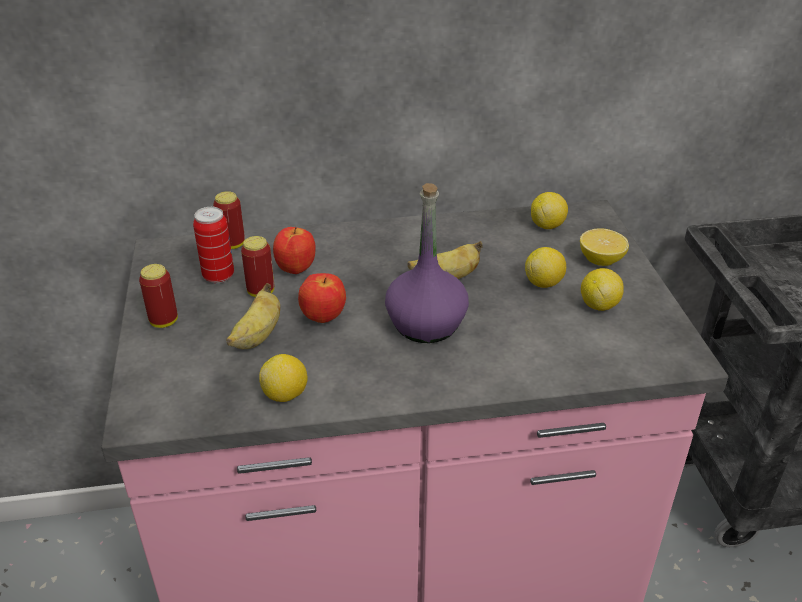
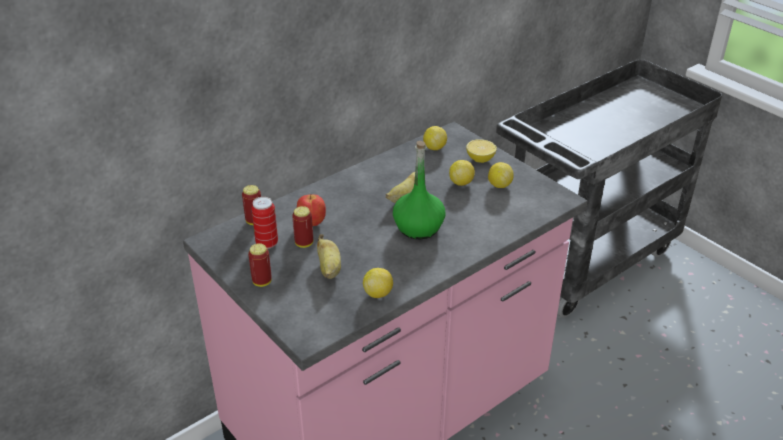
camera: 30 degrees left, 0 degrees up
apple [298,273,346,323] -> none
purple bottle [385,183,469,343] -> green bottle [393,141,445,239]

